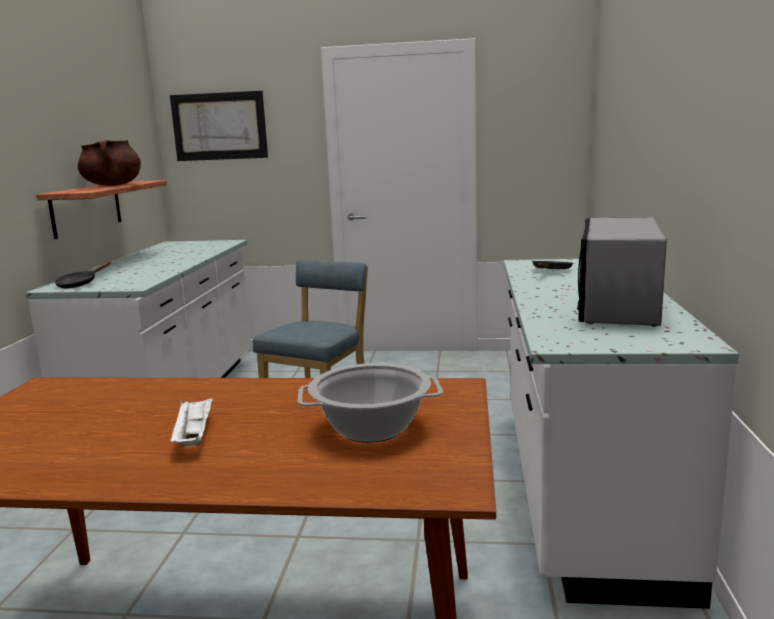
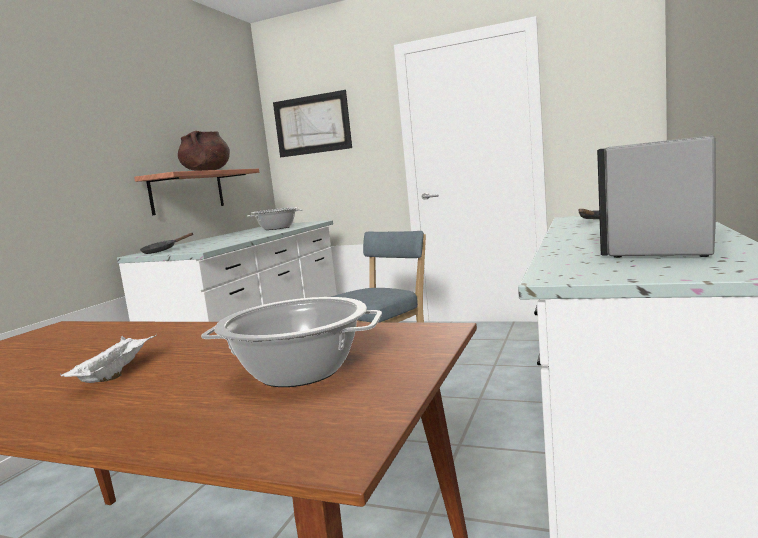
camera: 15 degrees right, 5 degrees down
none -> cooking pot [247,207,303,230]

